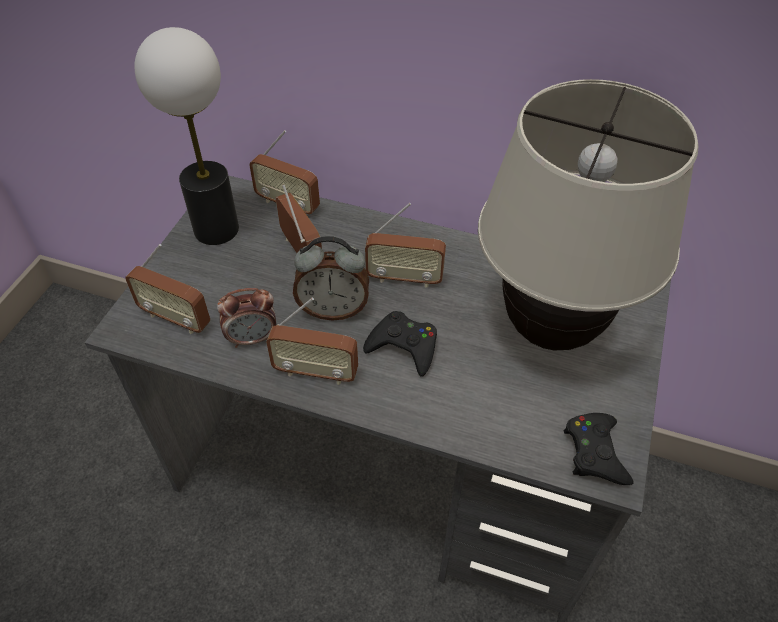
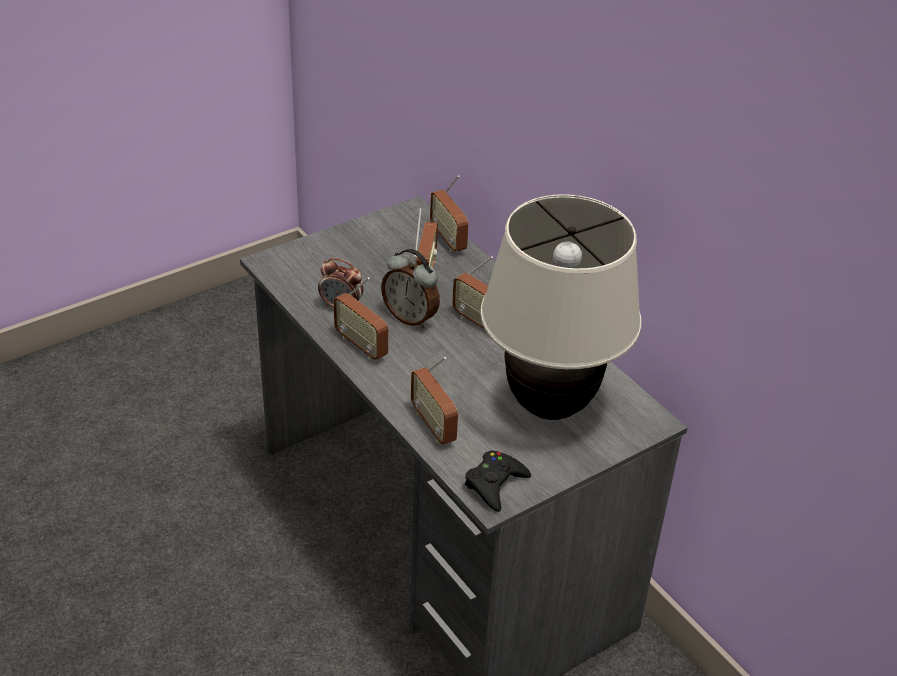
camera: 35 degrees right, 10 degrees down
radio [125,244,210,334] -> radio moved to [411,357,458,445]
table lamp [134,27,239,245] -> none
black game controller [363,311,437,377] -> none

